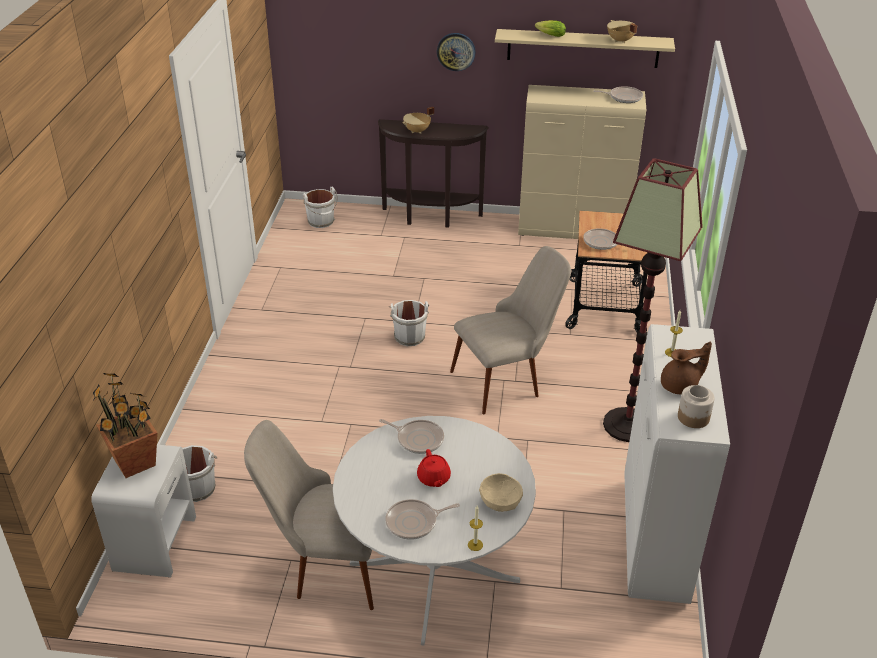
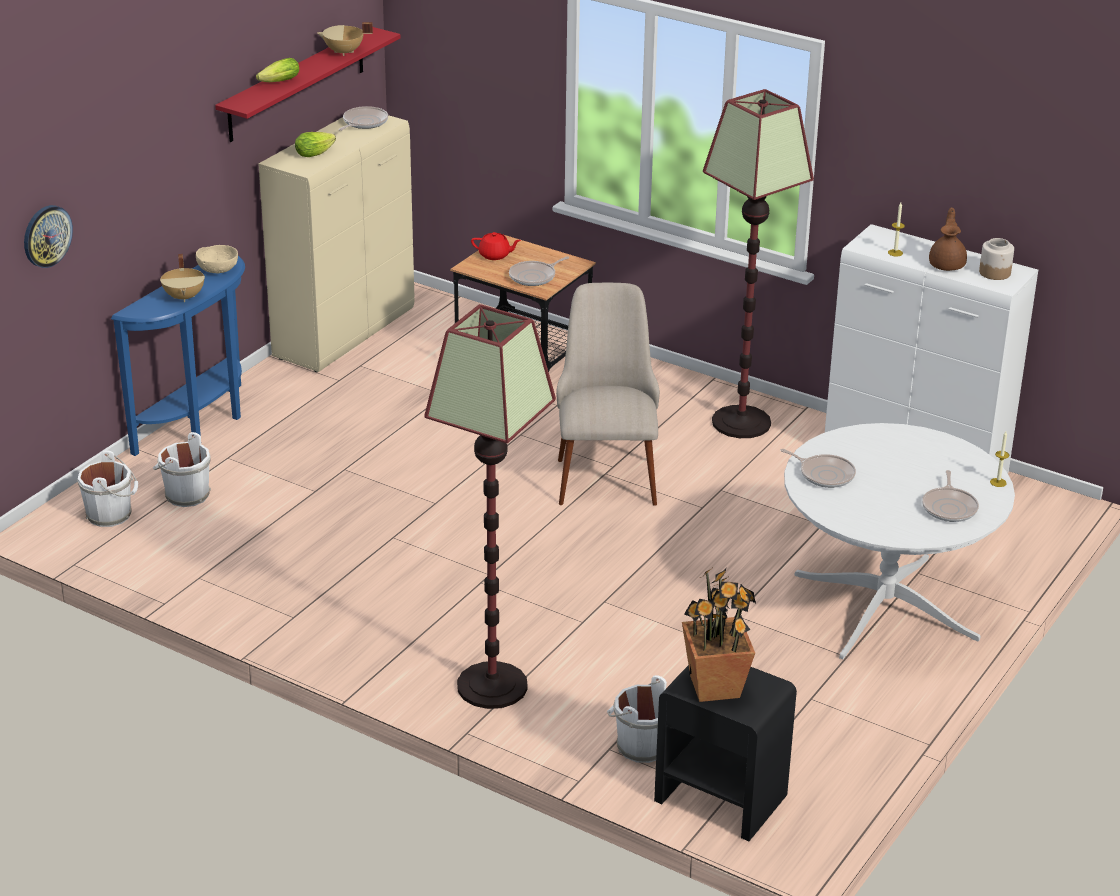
camera: 65 degrees left, 5 degrees down
white nightstand [91,444,196,577] -> black nightstand [654,665,797,841]
beige chair [244,420,374,610] -> none
brown console table [378,119,489,228] -> blue console table [111,256,245,456]
frying pan [379,419,444,454] -> frying pan turned 75 degrees clockwise [780,449,856,488]
white bucket [389,300,429,346] -> white bucket moved to [153,432,211,507]
red teapot [417,449,451,487] -> red teapot moved to [471,232,521,260]
wall clock [437,33,476,71] -> wall clock moved to [24,205,73,268]
beige bowl [479,473,523,512] -> beige bowl moved to [196,245,238,273]
beige shelf [495,29,675,68] -> red shelf [215,27,401,142]
none -> lettuce [295,132,336,157]
none -> floor lamp [424,304,556,709]

